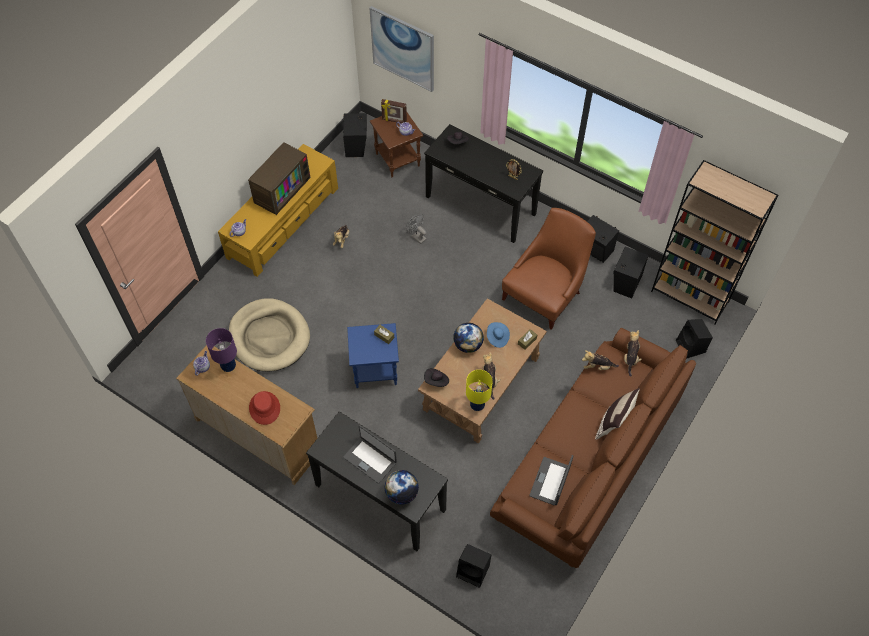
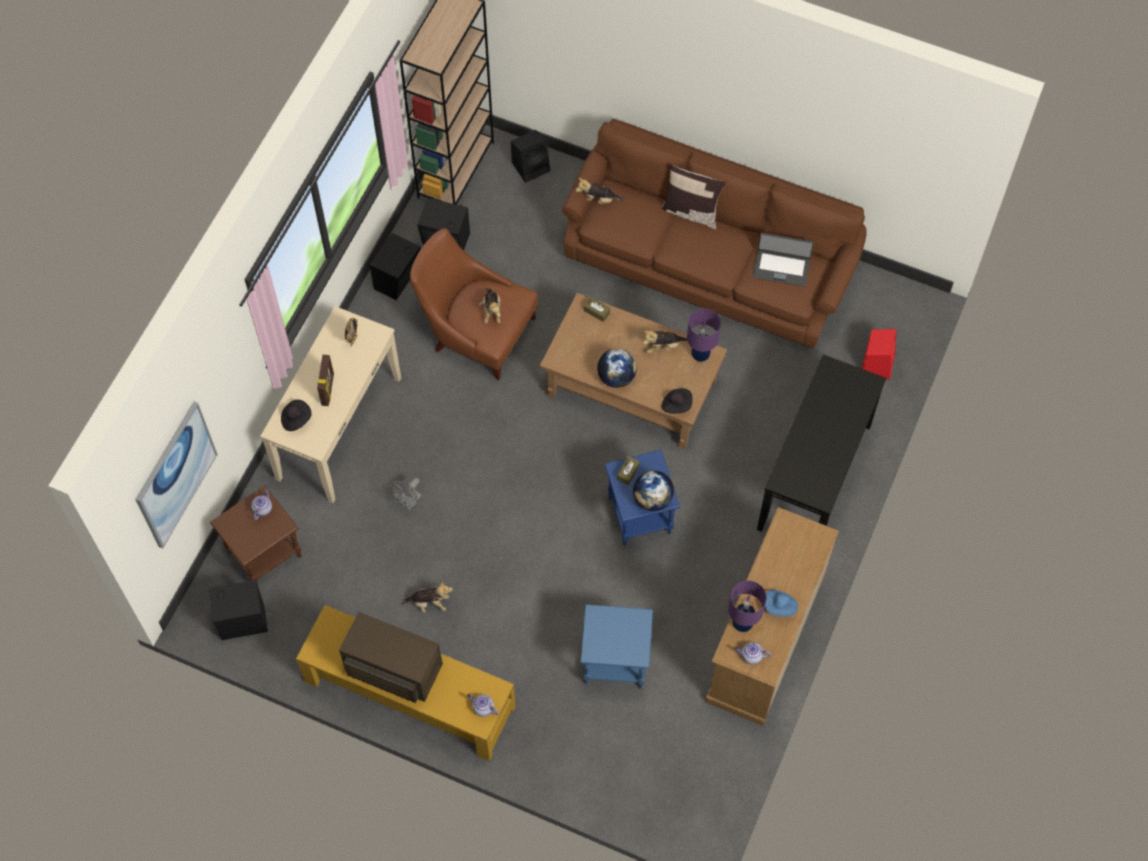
camera: 100 degrees left, 5 degrees up
beige dog bed [229,298,310,372] -> blue side table [580,604,653,689]
red hat [249,391,280,425] -> none
laptop [343,425,397,484] -> none
picture frame [381,99,407,123] -> picture frame moved to [317,355,334,406]
globe [385,470,419,505] -> globe moved to [633,470,674,511]
black console table [424,124,543,243] -> beige console table [260,306,401,503]
black speaker [456,544,491,588] -> red speaker [862,329,896,380]
yellow table lamp [466,370,493,411] -> purple table lamp [687,309,721,362]
blue hat [487,322,510,348] -> blue hat moved to [765,590,798,617]
plush toy [582,350,619,370] -> plush toy moved to [479,288,501,323]

